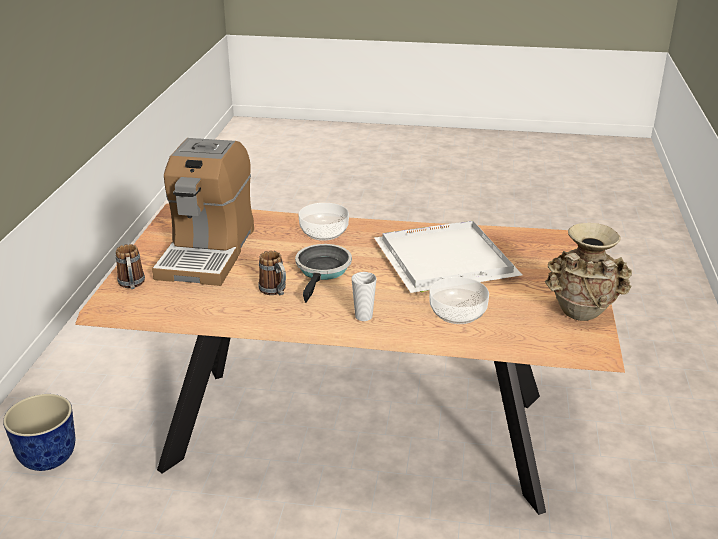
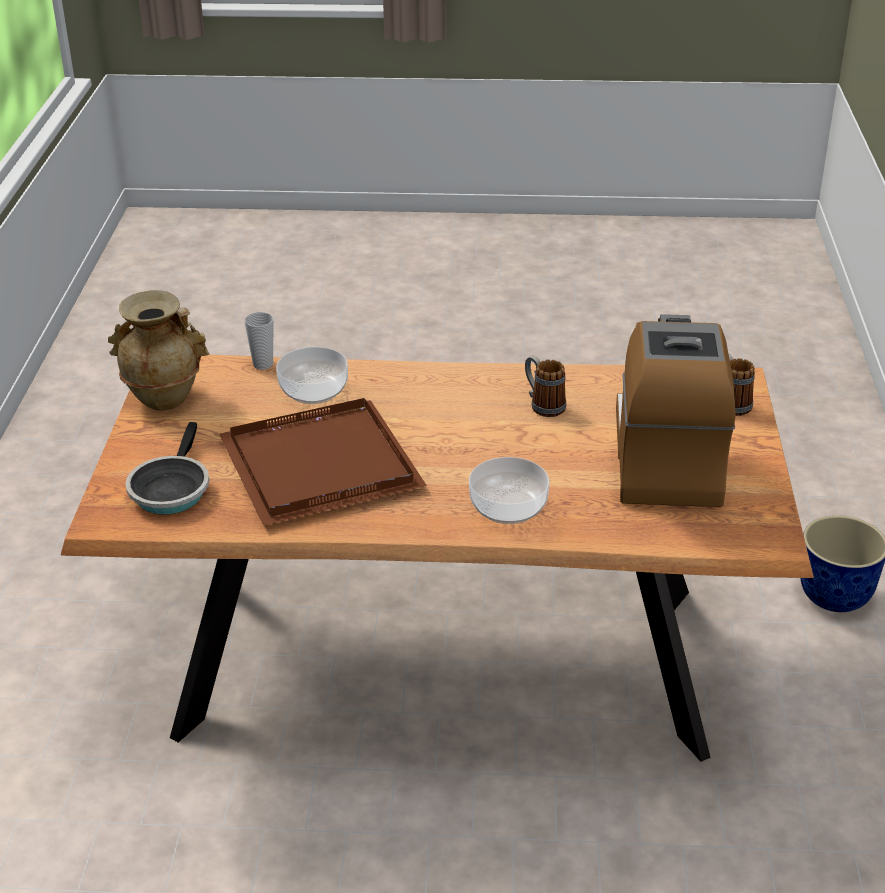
camera: 175 degrees right, 5 degrees up
frying pan [295,244,352,303] -> frying pan moved to [126,422,209,515]
cup [352,272,376,321] -> cup moved to [245,312,273,370]
white tray [374,221,522,293] -> brown tray [219,398,427,526]

